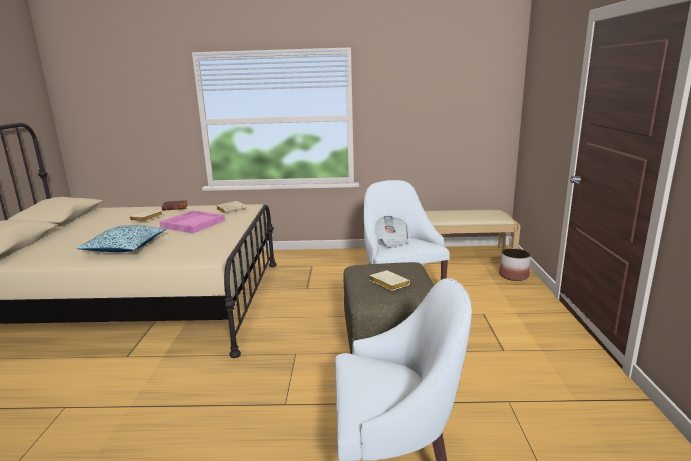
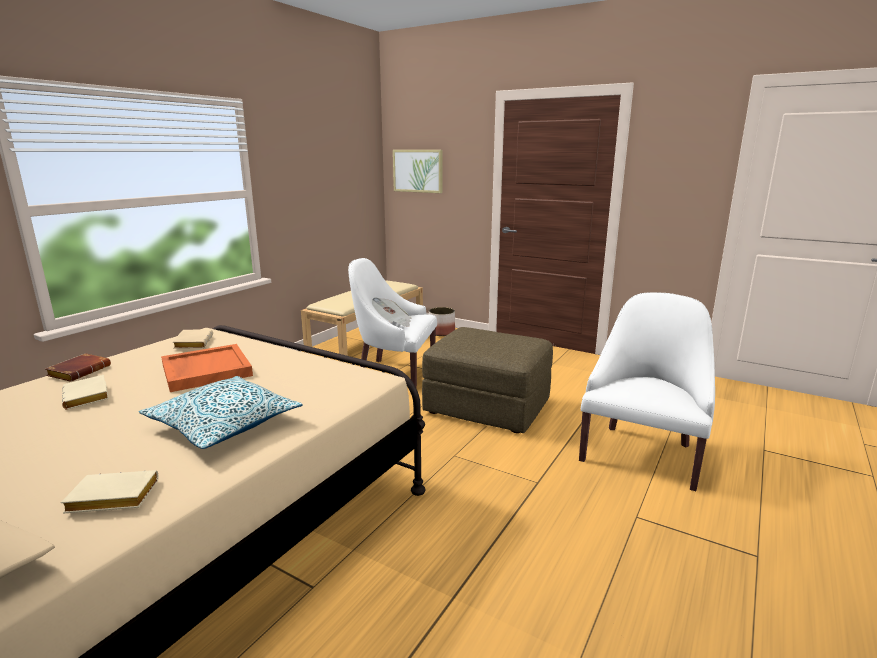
camera: 60 degrees left, 0 degrees up
pink tray [159,210,225,233] -> orange tray [161,344,253,392]
beige book [370,270,410,291] -> beige book moved to [61,470,159,513]
none -> picture [393,150,442,193]

